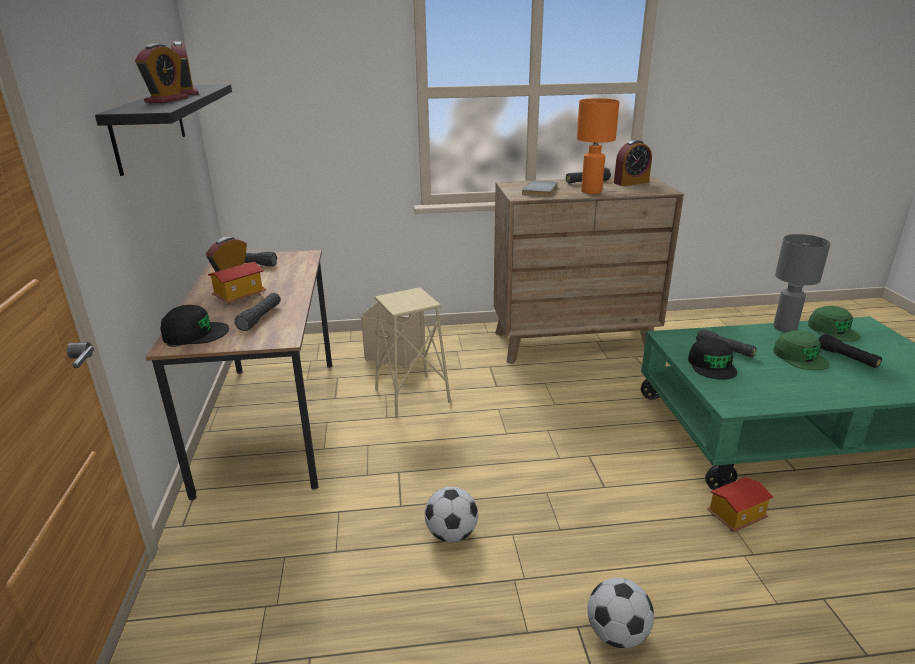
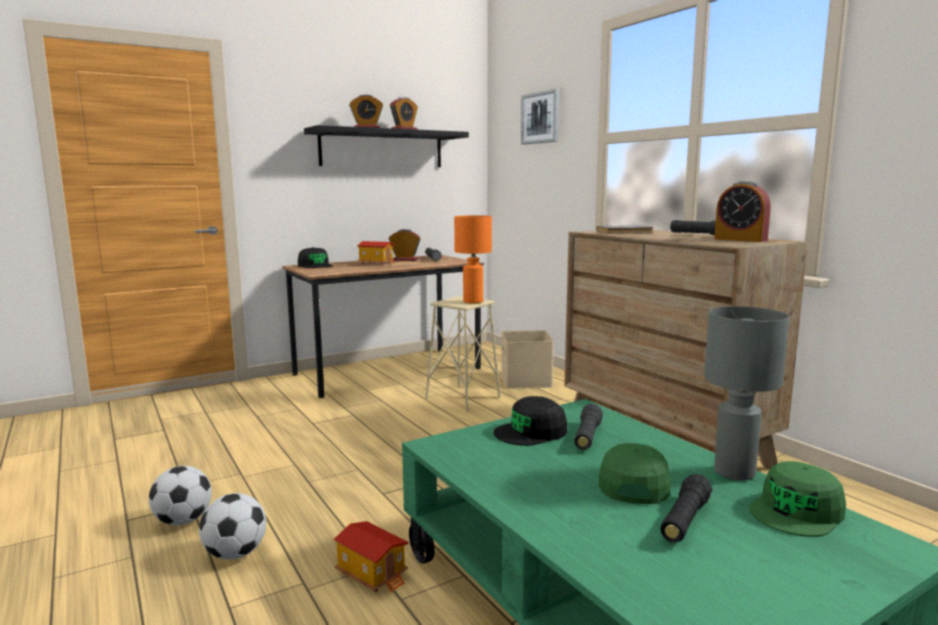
camera: 65 degrees right, 15 degrees down
black flashlight [235,293,281,331] -> none
football [425,487,478,543] -> football moved to [199,493,266,560]
orange table lamp [577,98,620,194] -> orange table lamp moved to [454,215,492,303]
green cap [773,330,830,370] -> green cap turned 150 degrees clockwise [599,443,671,504]
none -> picture [521,89,559,145]

